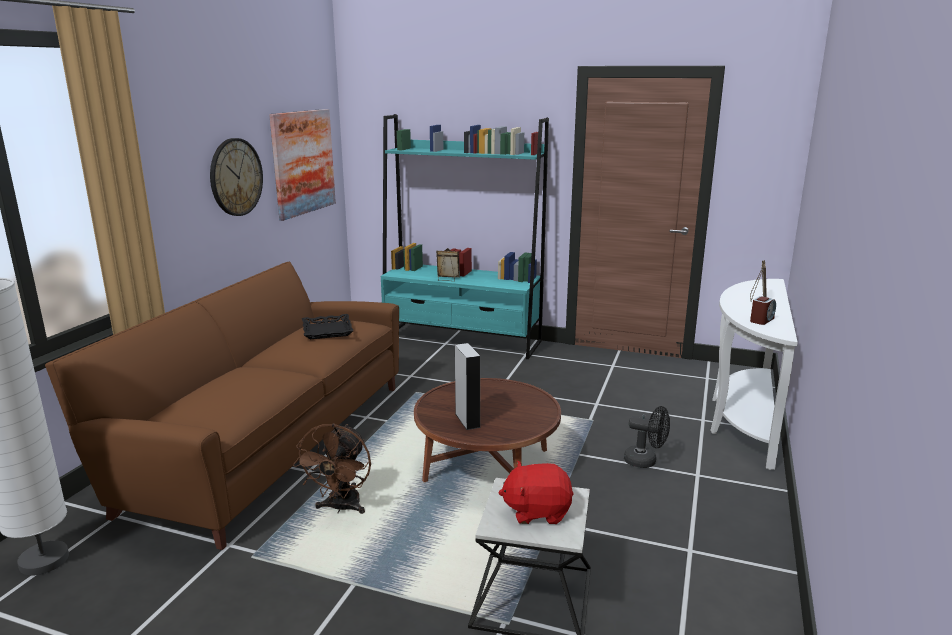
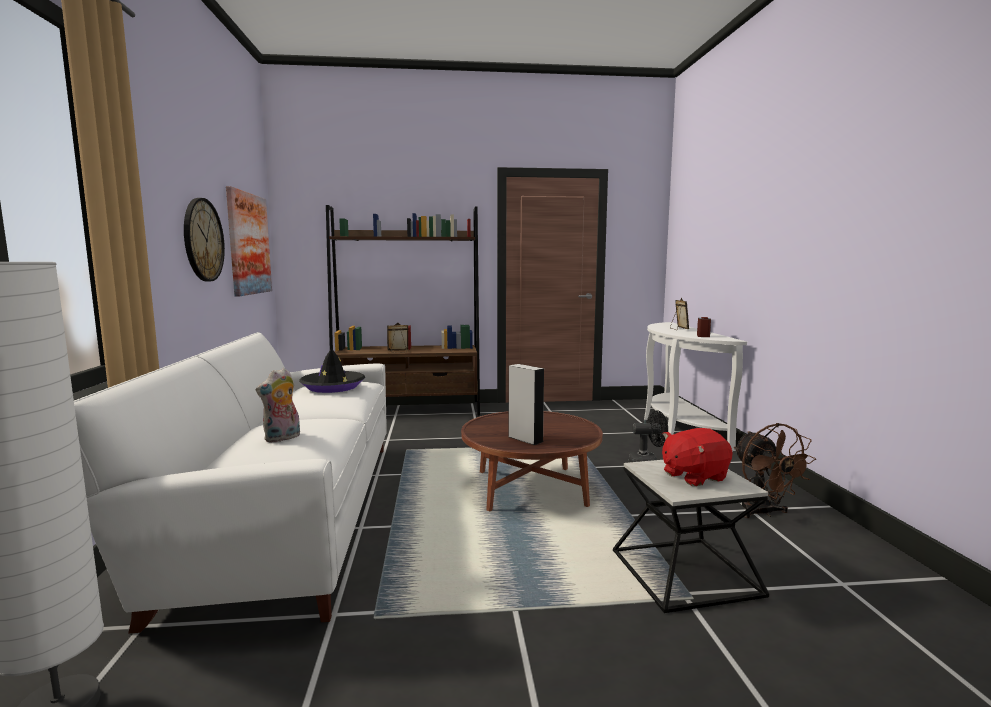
camera: 25 degrees left, 10 degrees down
brown sofa [45,261,399,550] -> white sofa [74,332,387,633]
brown fan [293,424,371,514] -> brown fan moved to [734,423,816,518]
black tray [302,314,353,339] -> black hat [299,348,365,393]
turquoise bookcase [381,114,549,359] -> brown bookcase [326,205,480,416]
none -> plush toy [256,368,300,443]

